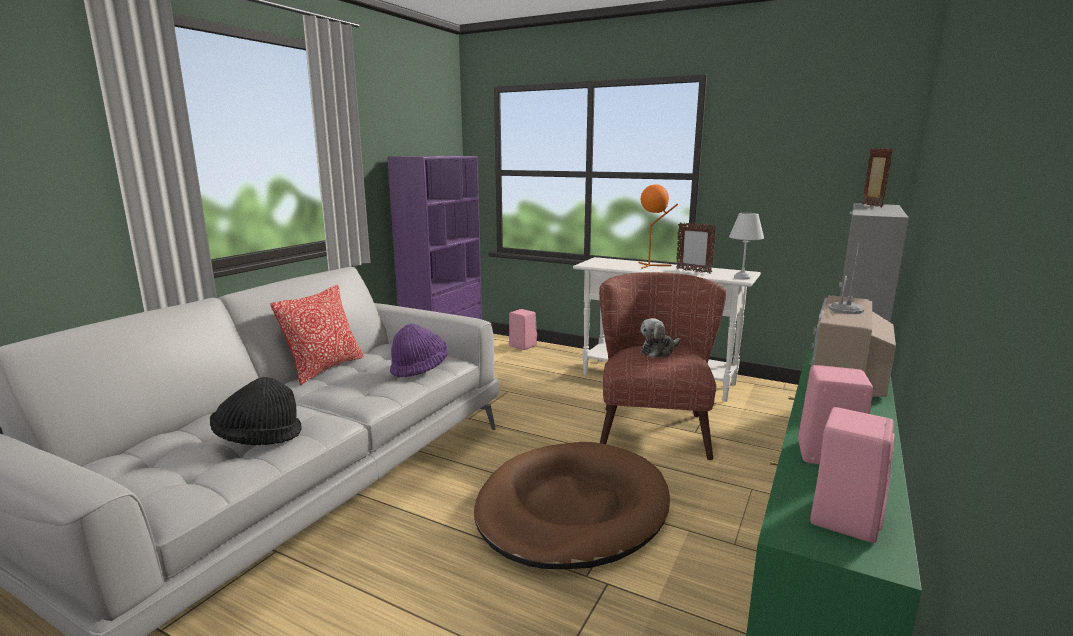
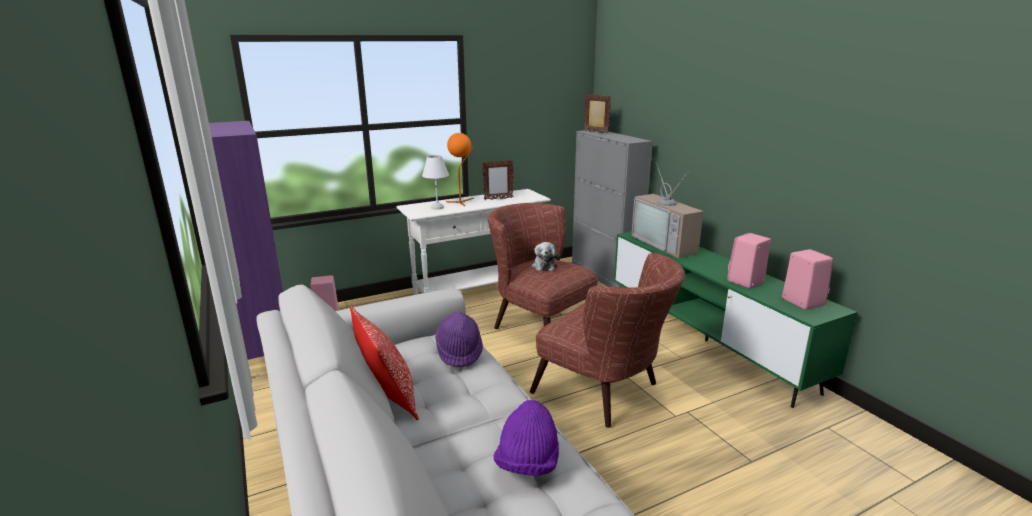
camera: 55 degrees left, 5 degrees up
black hat [210,377,302,445] -> purple hat [493,400,559,476]
brown dog bed [474,442,670,569] -> brown armchair [530,252,685,428]
white table lamp [729,213,764,280] -> white table lamp moved to [422,155,449,209]

